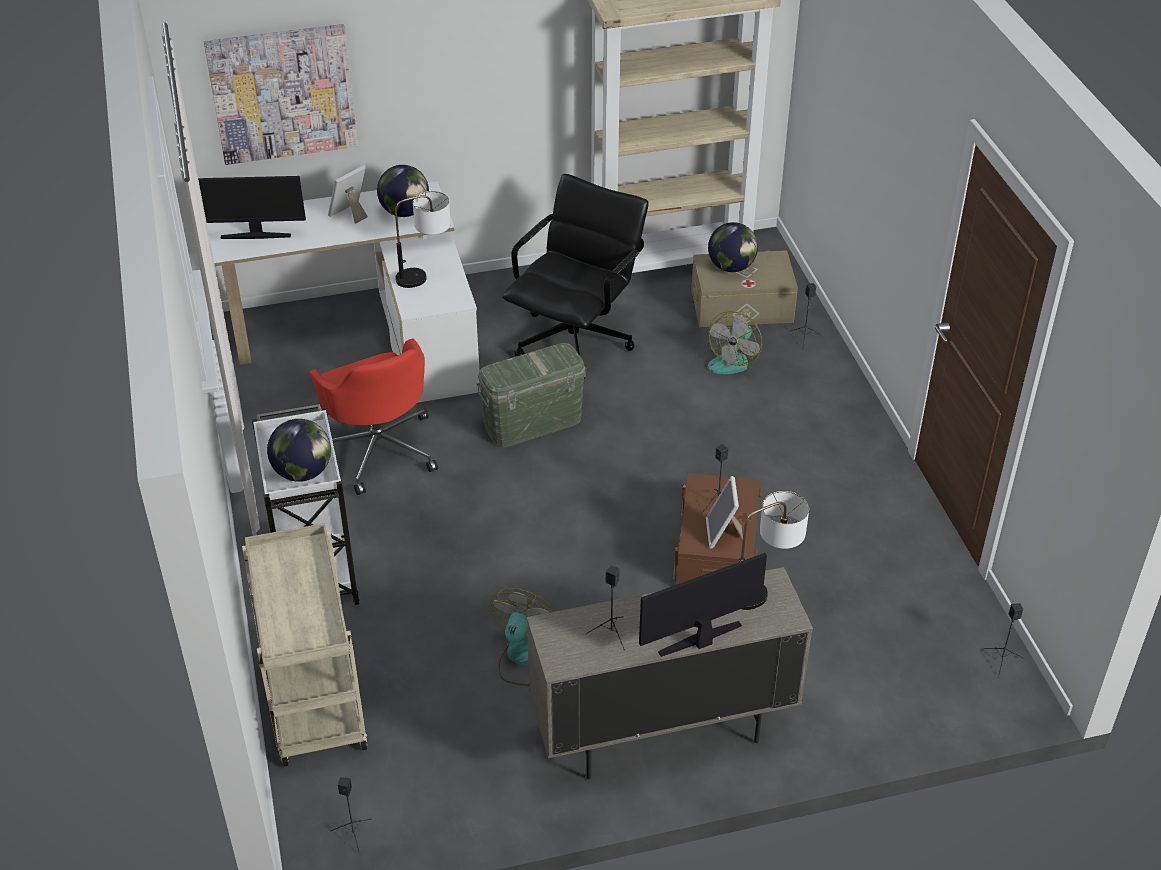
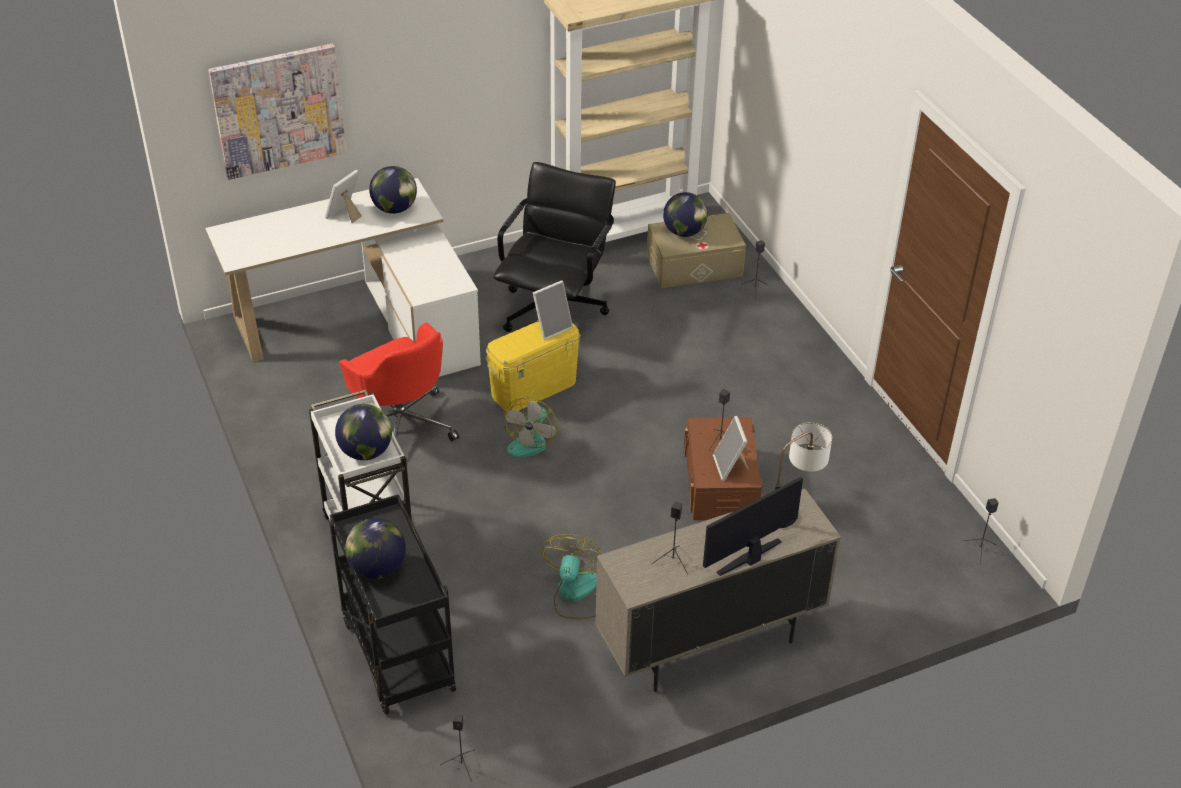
camera: 10 degrees left, 0 degrees up
monitor [198,176,306,239] -> none
beige cart [242,523,368,767] -> black cart [329,494,456,715]
table lamp [395,191,451,288] -> none
green storage box [476,343,587,448] -> yellow storage box [485,322,581,411]
fan [707,311,762,374] -> fan moved to [504,398,558,457]
none -> globe [345,518,406,579]
none -> picture frame [533,280,573,340]

